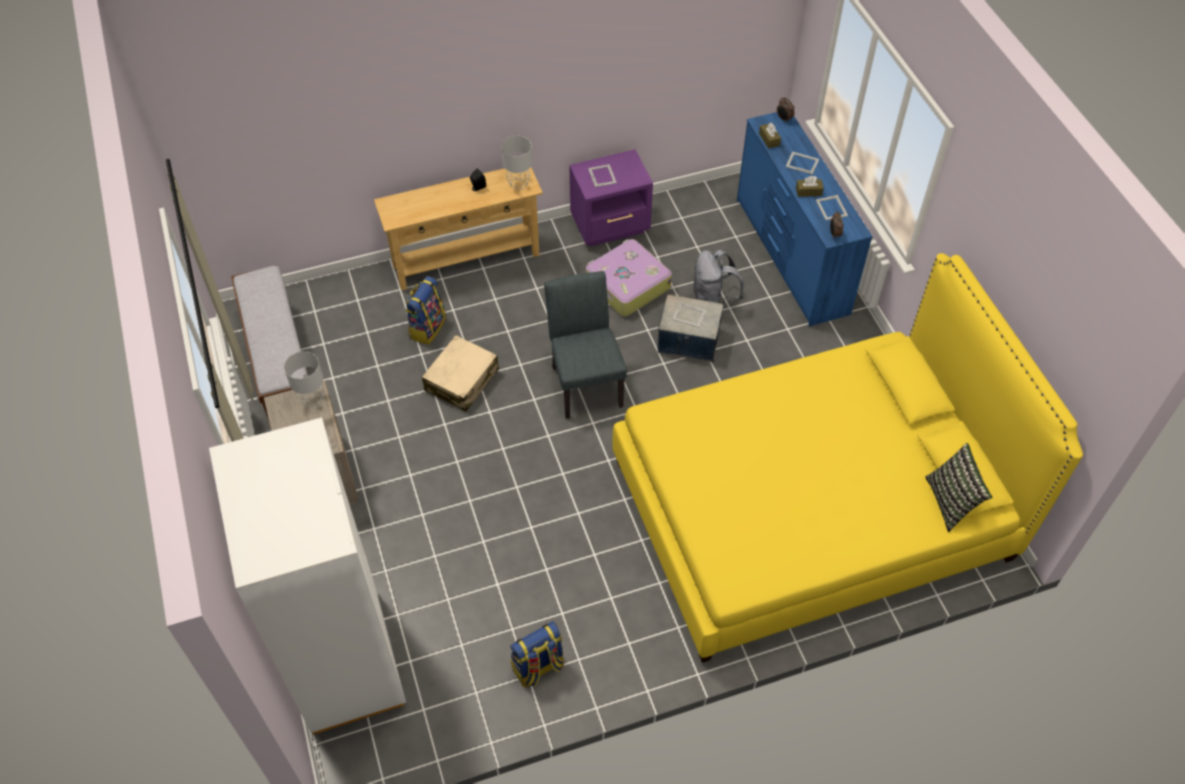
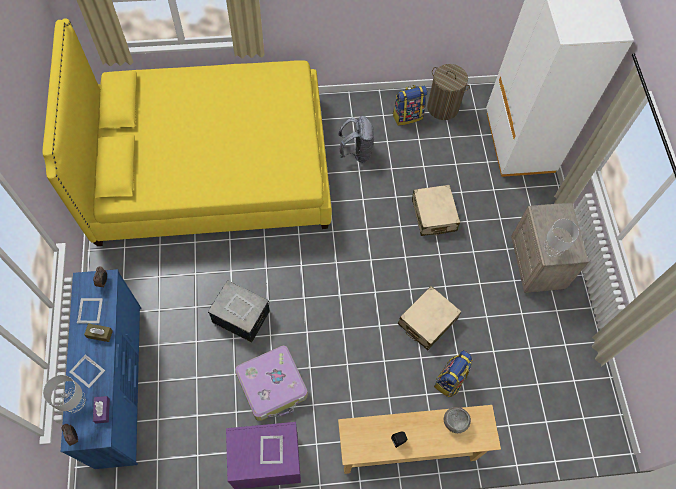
camera: 170 degrees left, 10 degrees up
bench [231,265,308,427] -> none
grey table lamp [501,136,532,190] -> grey table lamp moved to [43,375,86,413]
grey chair [544,271,627,419] -> none
grey backpack [692,250,744,308] -> grey backpack moved to [339,116,374,163]
brown tissue box [759,123,781,149] -> purple tissue box [93,396,110,424]
pillow [925,443,993,532] -> none
none -> beige suitcase [412,185,460,236]
none -> laundry basket [427,64,470,120]
none -> grey bowl [444,407,471,433]

